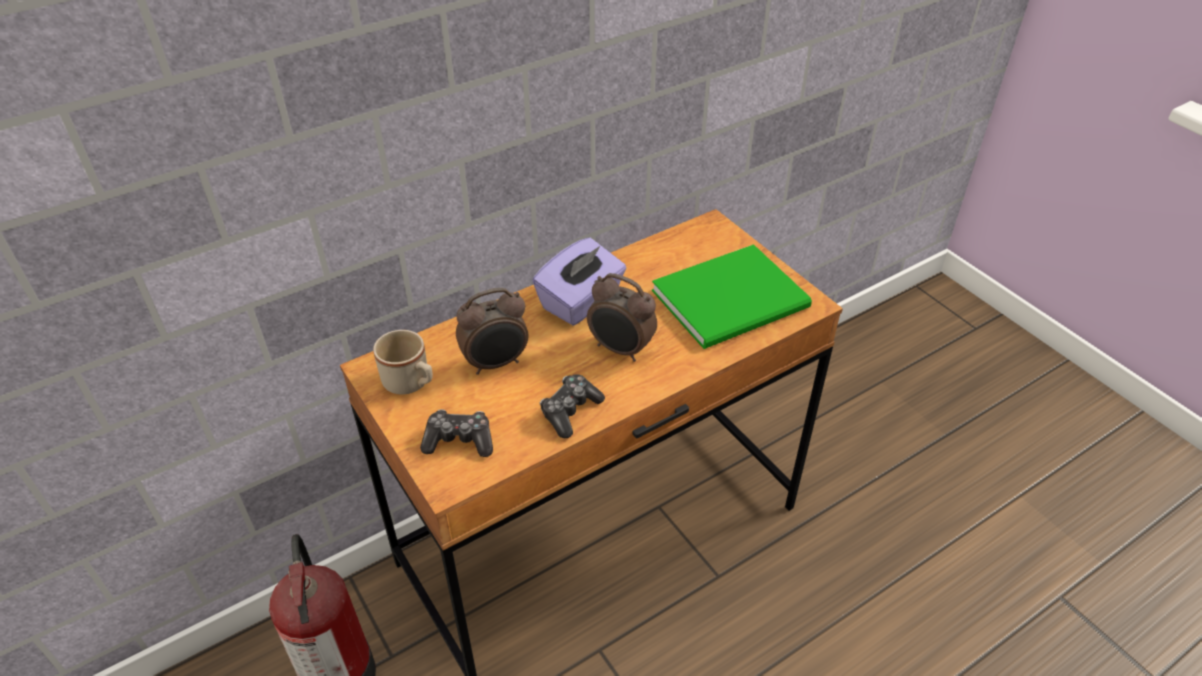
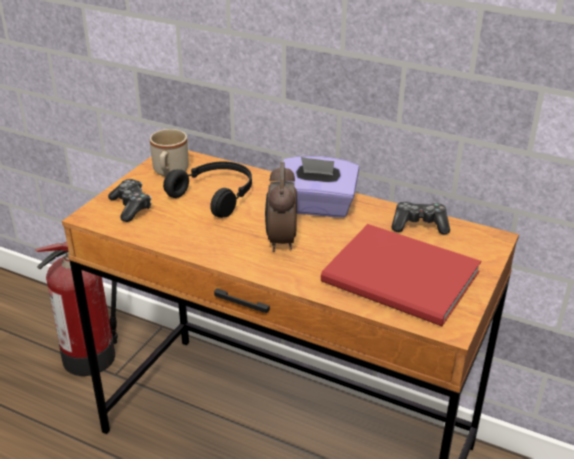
camera: 60 degrees right, 10 degrees down
alarm clock [456,288,528,375] -> black headphones [163,162,252,218]
game controller [540,374,605,438] -> game controller moved to [392,201,450,235]
green book [652,244,812,349] -> red book [321,224,481,326]

